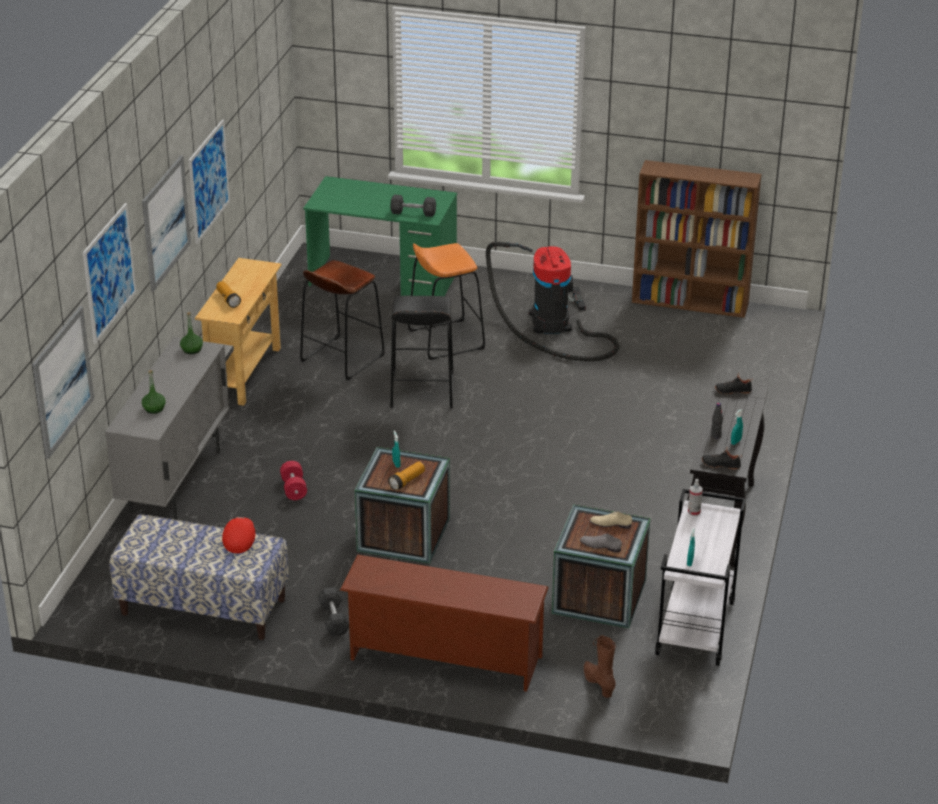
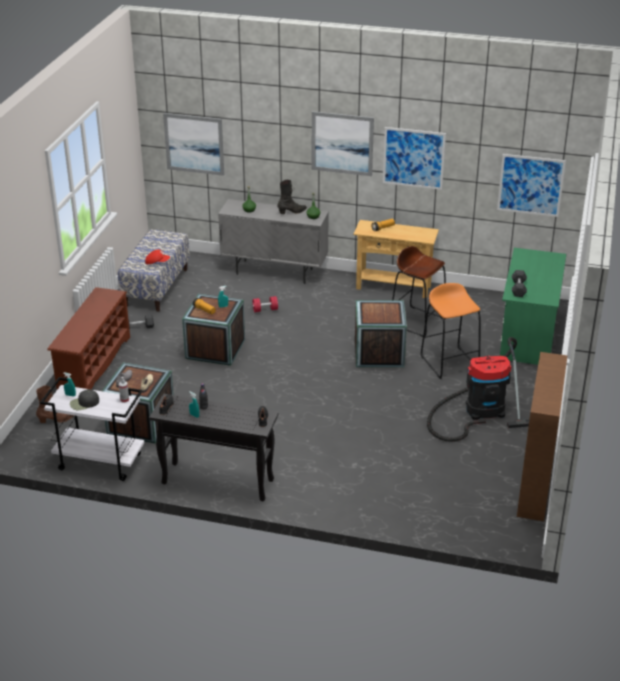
camera: 90 degrees right, 0 degrees up
picture [83,203,136,344] -> picture moved to [497,154,566,217]
black stool [390,296,454,408] -> crate [355,300,407,367]
none -> black cap [70,389,99,410]
none -> black boot [278,180,307,214]

